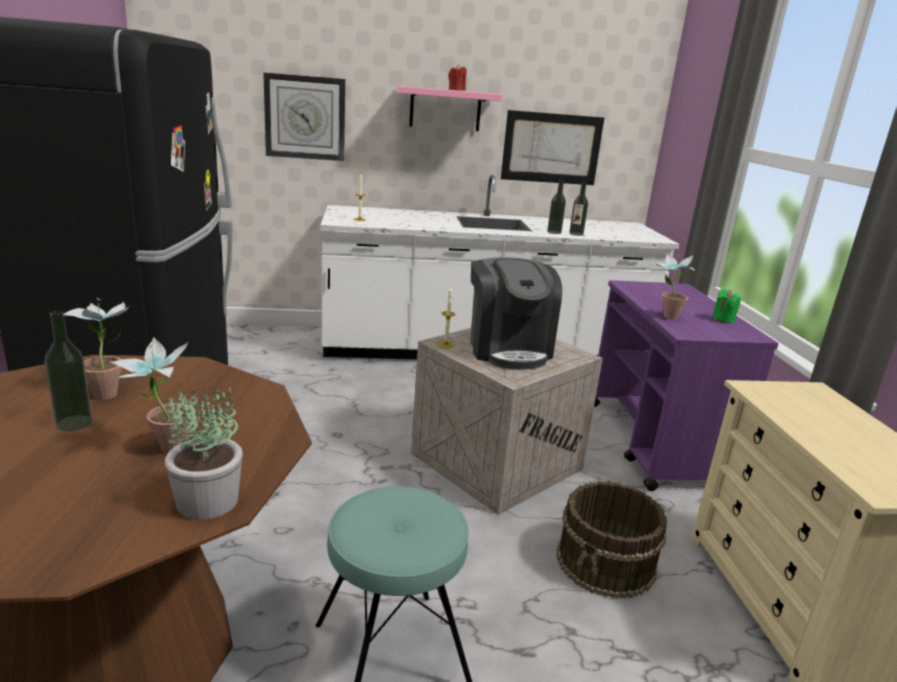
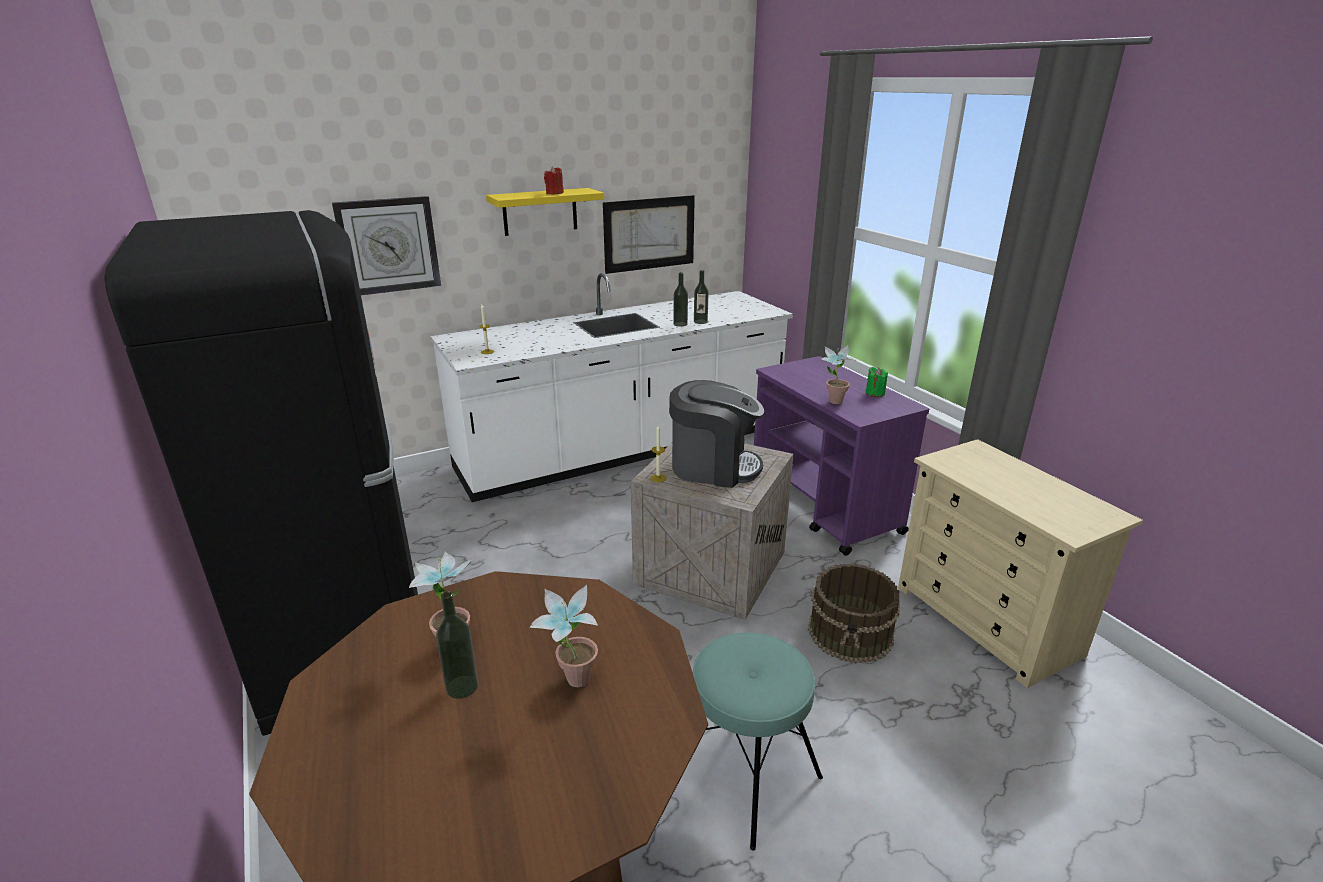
camera: 20 degrees left, 5 degrees up
potted plant [165,386,243,520] -> none
pink shelf [397,86,502,131] -> yellow shelf [486,188,604,236]
coffee machine [470,257,562,370] -> coffee machine turned 45 degrees counterclockwise [669,380,764,488]

